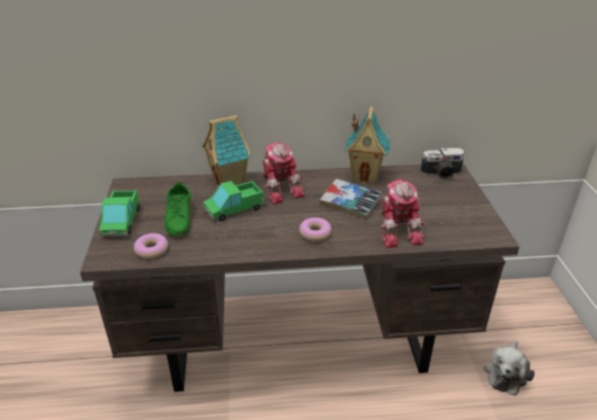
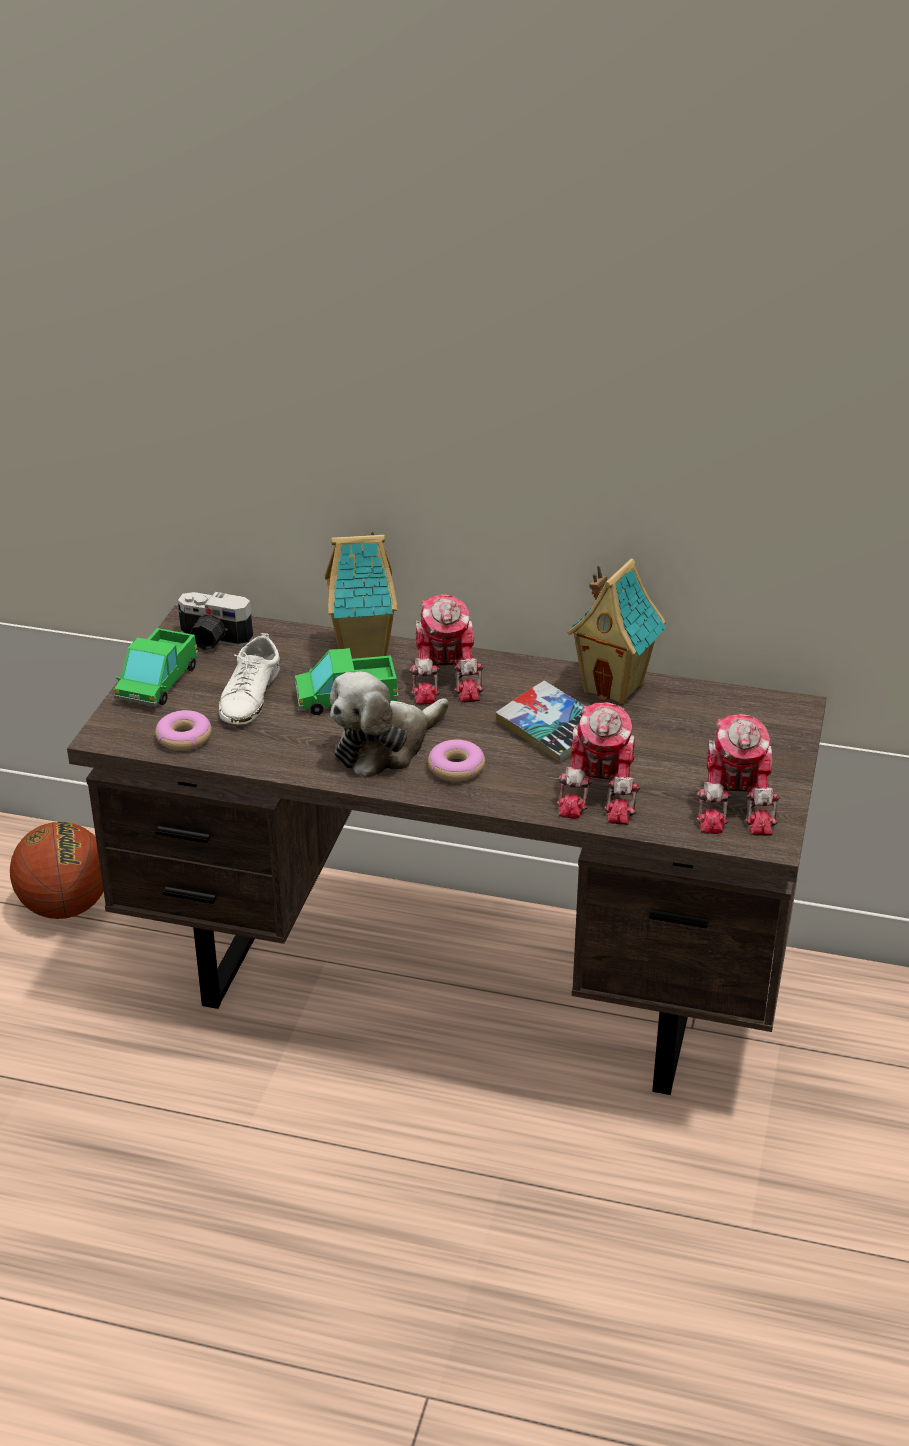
camera: 20 degrees right, 0 degrees up
green shoe [164,182,191,236] -> white shoe [219,633,280,725]
camera [421,148,465,180] -> camera moved to [178,592,253,651]
plush toy [483,340,535,396] -> plush toy moved to [329,672,449,778]
none -> basketball [10,822,104,919]
none -> toy robot [696,714,780,836]

